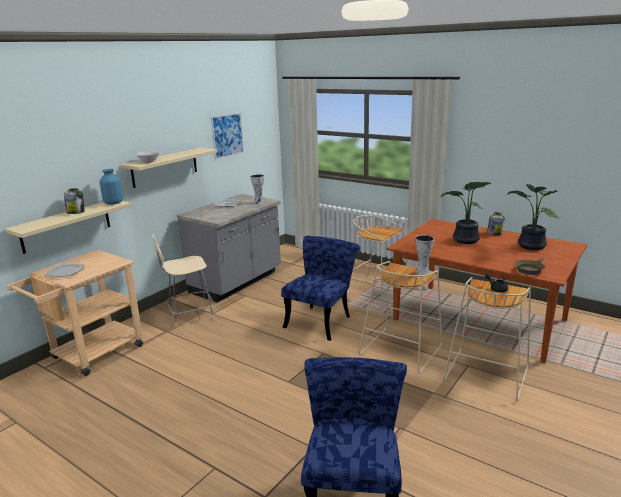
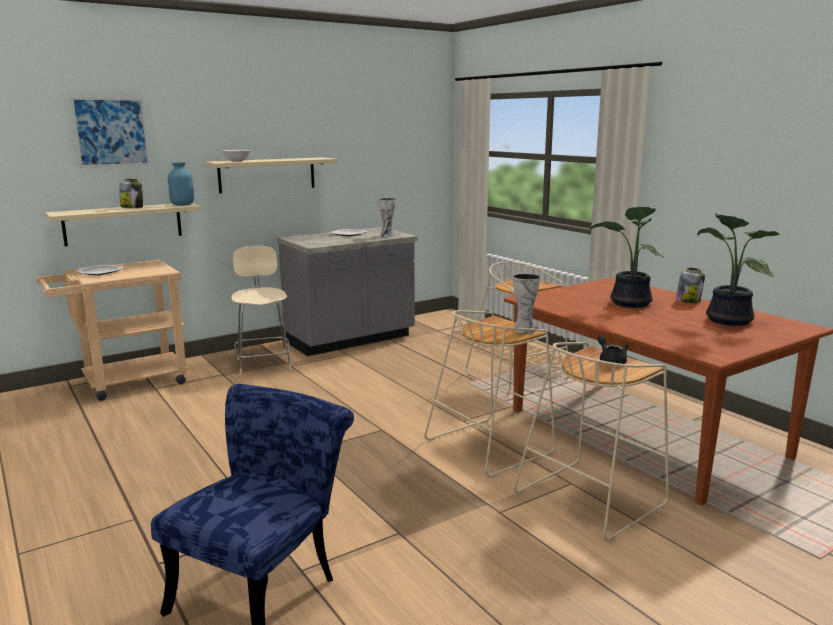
camera: 20 degrees right, 5 degrees down
beige chair [153,233,214,327] -> beige chair turned 75 degrees clockwise [231,246,292,376]
picture [211,112,244,160] -> picture moved to [70,97,150,168]
blue chair [281,236,361,341] -> none
brown frying pan [514,258,545,275] -> none

